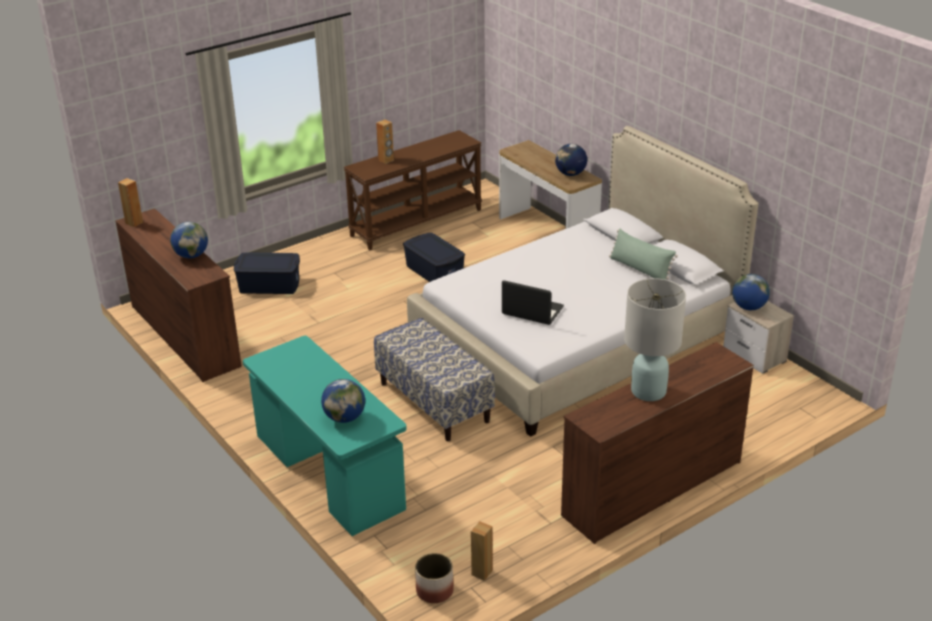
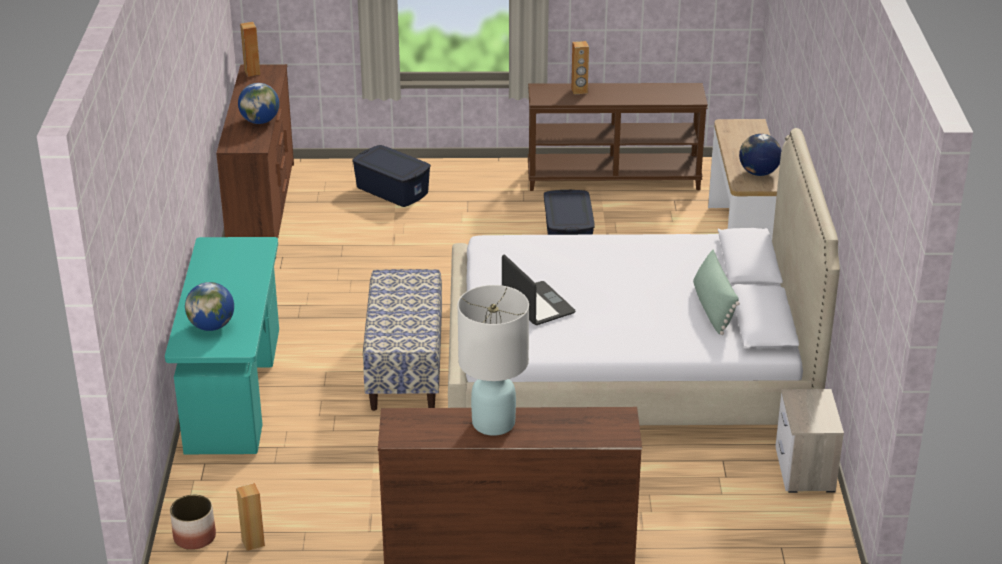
camera: 35 degrees right, 0 degrees up
globe [732,274,770,310] -> none

